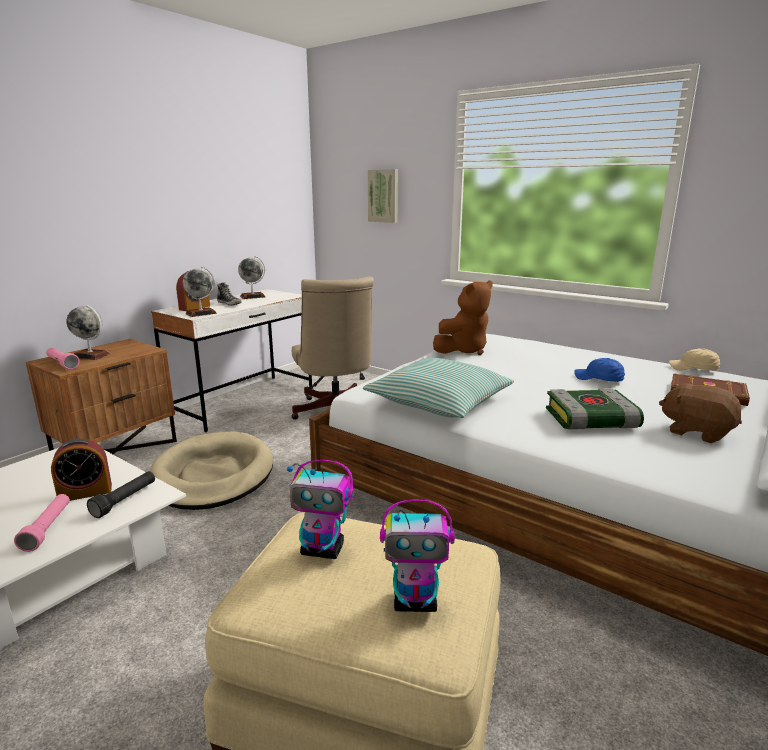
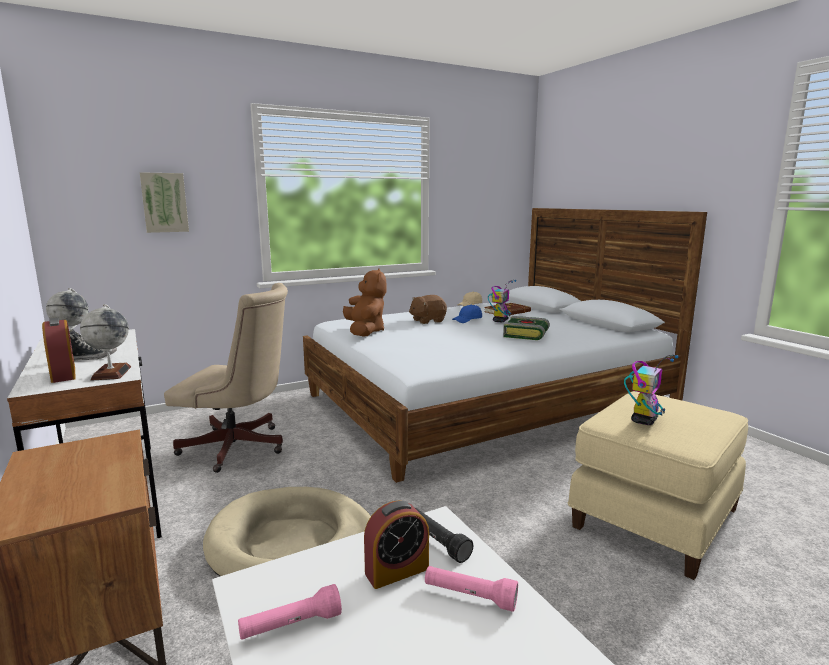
camera: 65 degrees left, 5 degrees down
pink flashlight [46,348,80,370] -> pink flashlight moved to [238,584,342,640]
alarm clock [51,438,112,501] -> alarm clock turned 60 degrees clockwise [364,500,429,589]
globe [66,305,110,360] -> none
pillow [363,358,514,418] -> none
toy robot [380,499,455,612] -> toy robot moved to [488,280,516,322]
brown plush toy [659,382,742,443] -> brown plush toy moved to [409,295,447,324]

